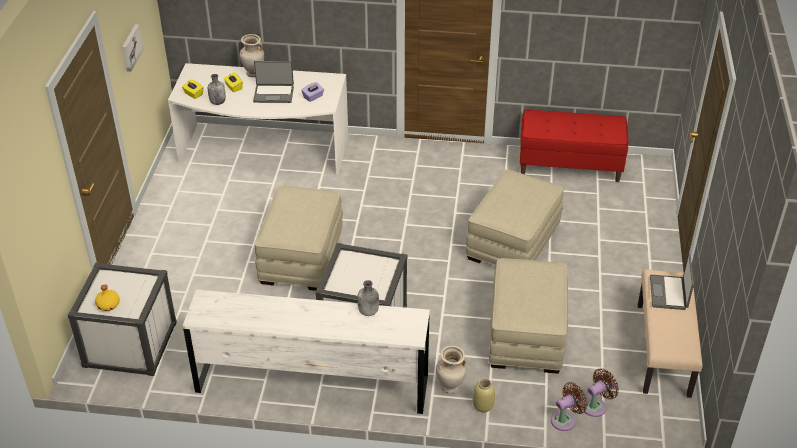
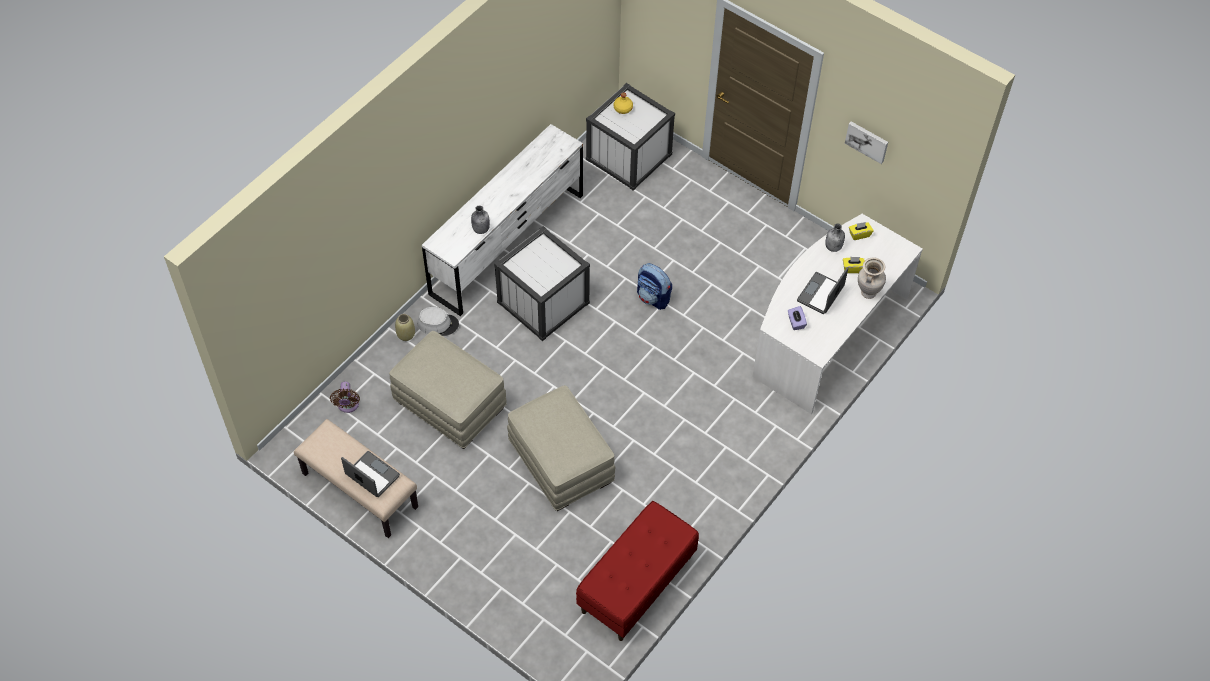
camera: 120 degrees right, 15 degrees up
beige ottoman [255,186,343,291] -> backpack [637,263,672,310]
beige vase [436,346,467,393] -> grey hat [418,307,459,336]
brown fan [551,382,587,431] -> none

